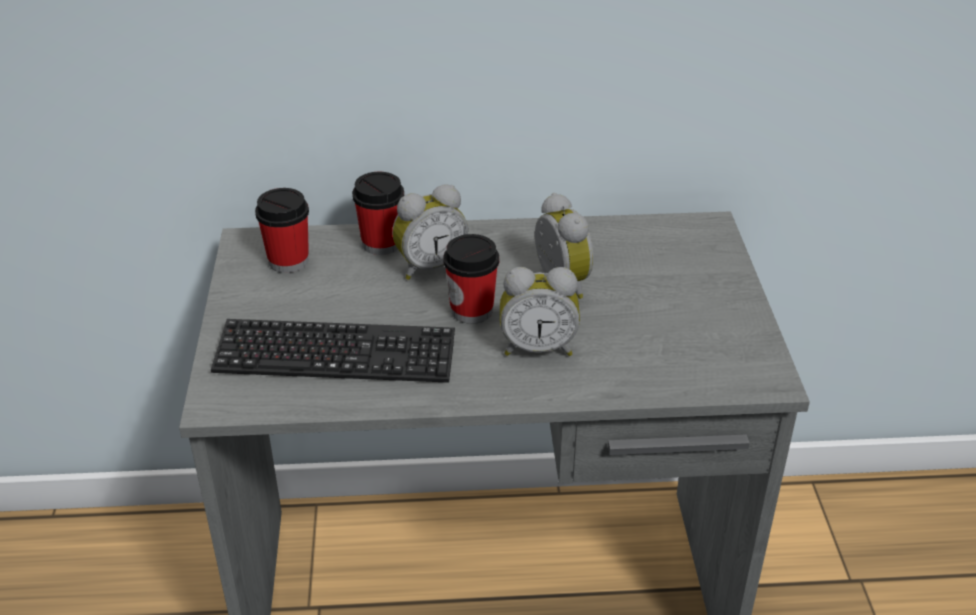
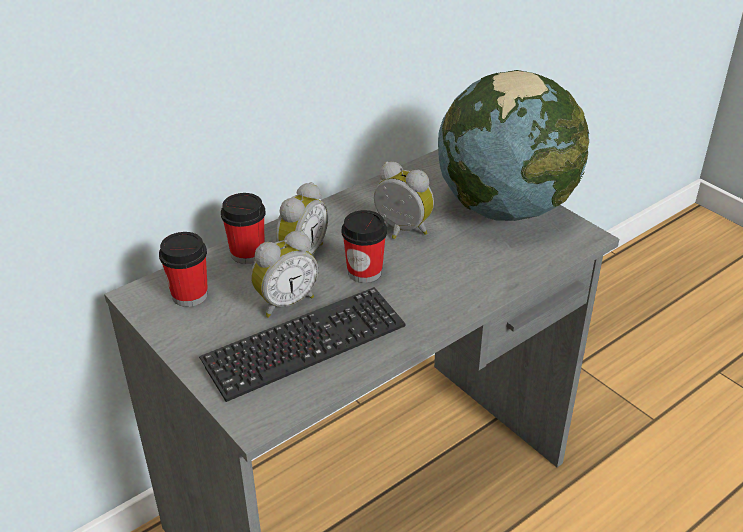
camera: 35 degrees left, 0 degrees up
alarm clock [500,267,580,356] -> alarm clock moved to [251,231,318,317]
none -> globe [438,70,589,221]

